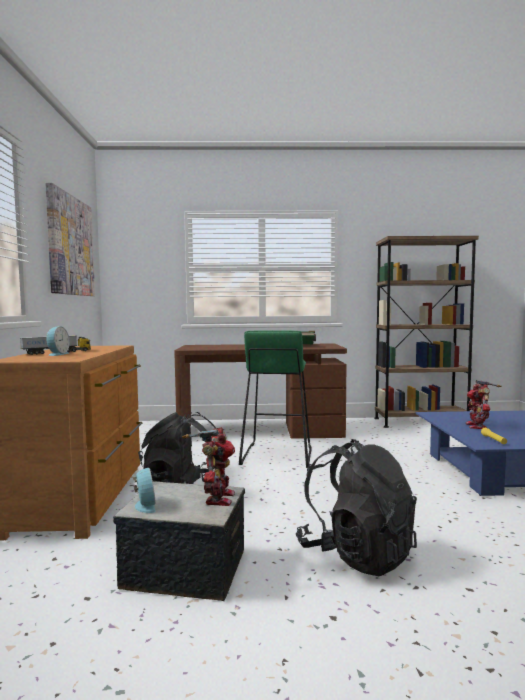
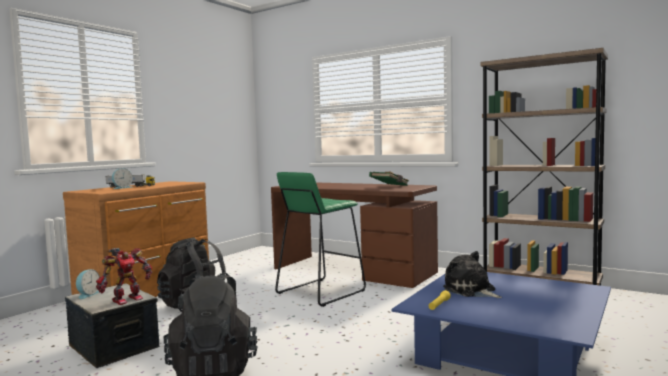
camera: 35 degrees right, 0 degrees up
picture [45,183,95,296] -> none
toy robot [466,380,502,429] -> plush toy [443,251,502,298]

